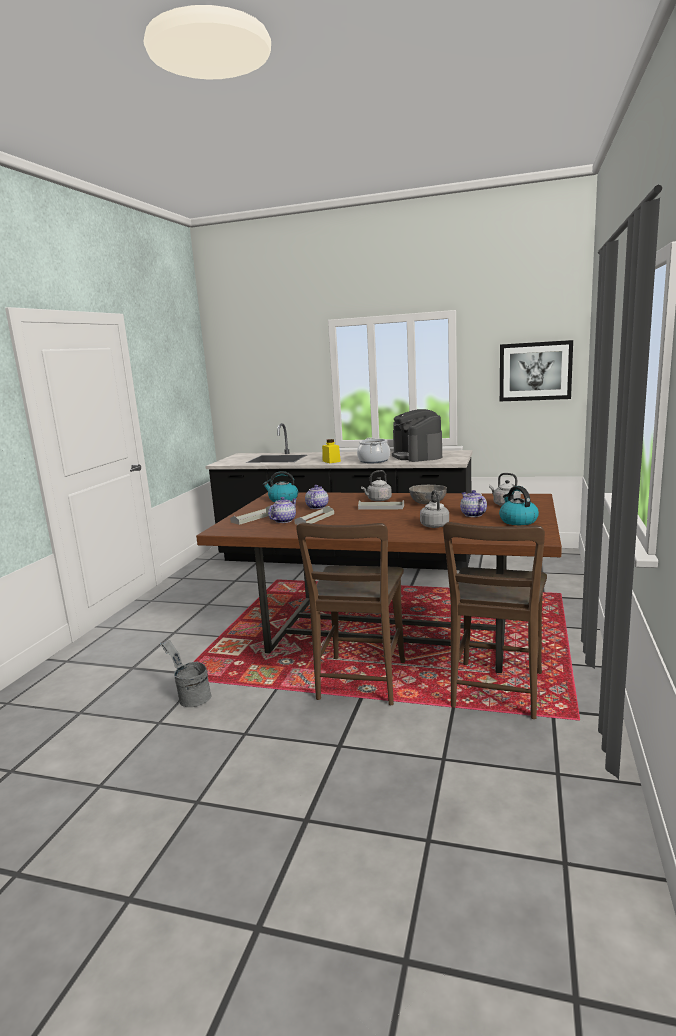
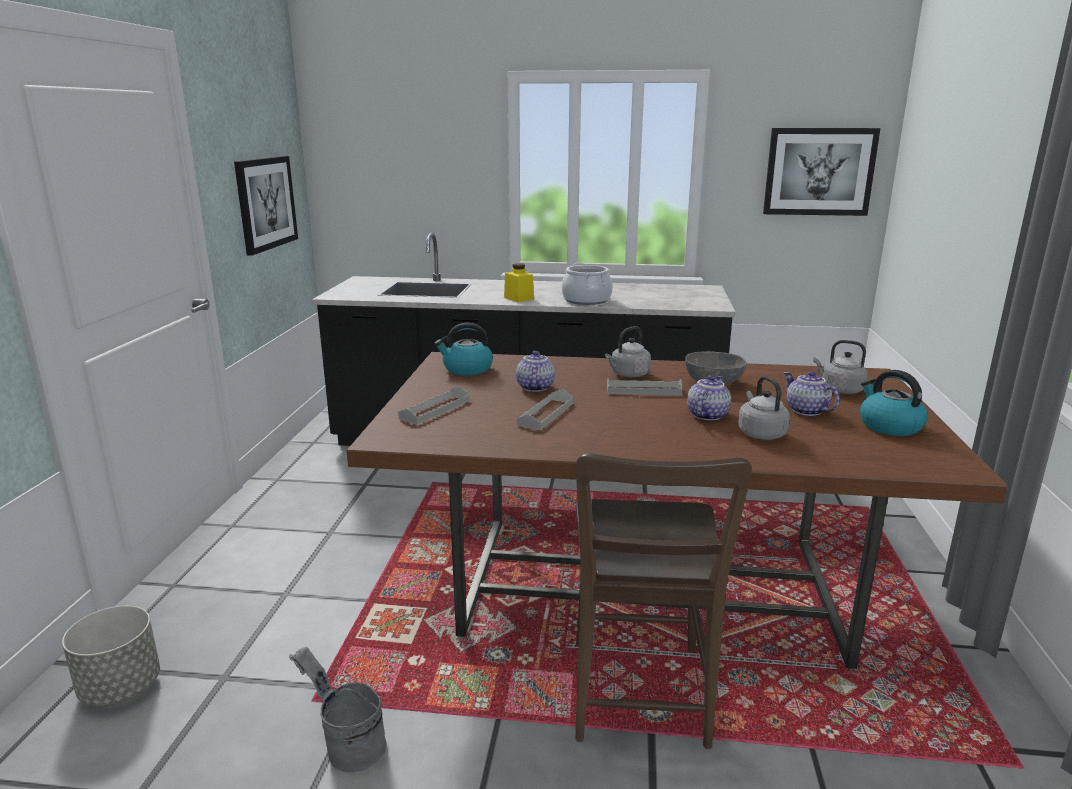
camera: 10 degrees left, 5 degrees up
teapot [268,497,297,523] -> teapot moved to [687,375,731,421]
coffee machine [392,409,442,462] -> none
brown chair [443,522,547,719] -> none
none -> grey planter [62,606,160,706]
none -> picture [234,156,298,256]

